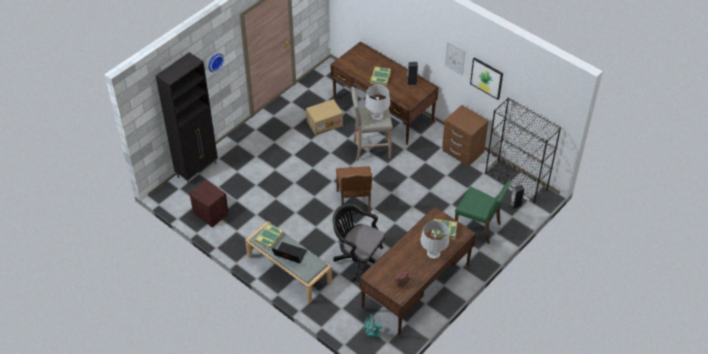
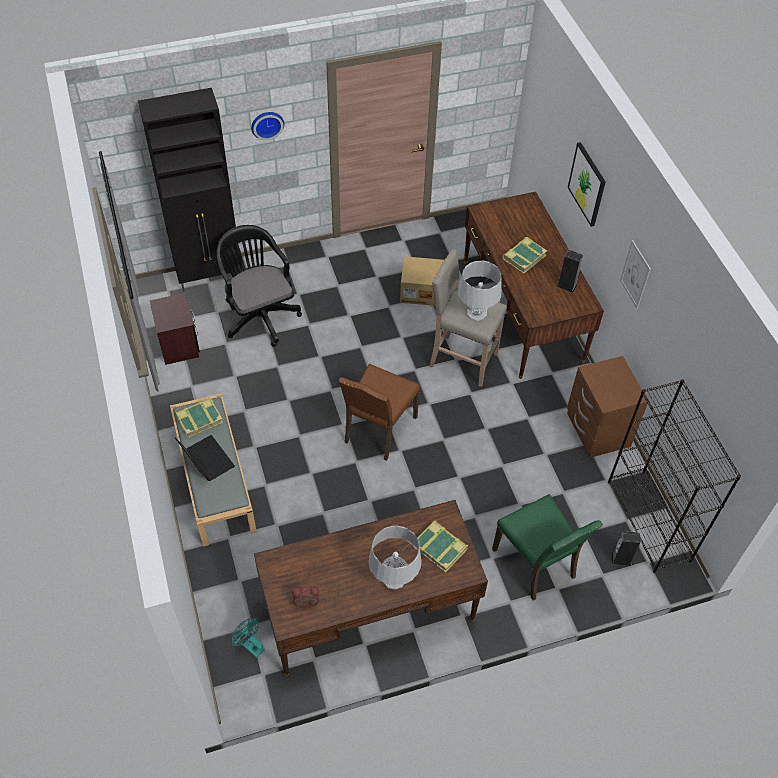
camera: 30 degrees right, 5 degrees up
black office chair [332,204,385,282] -> black office chair moved to [216,225,302,347]
picture [470,57,503,100] -> picture moved to [568,142,606,227]

